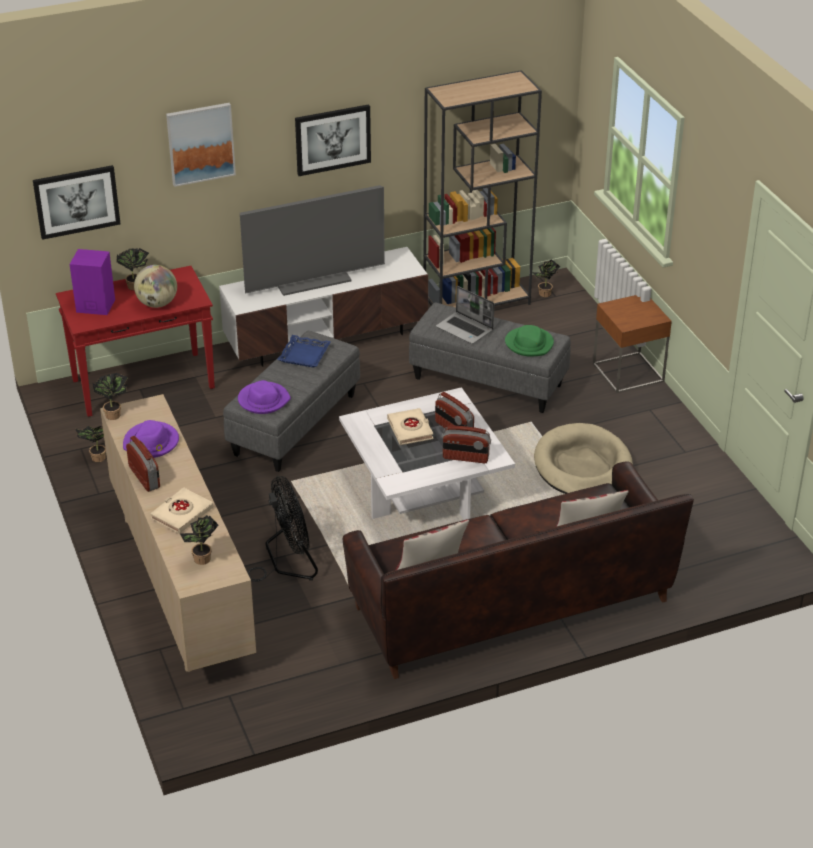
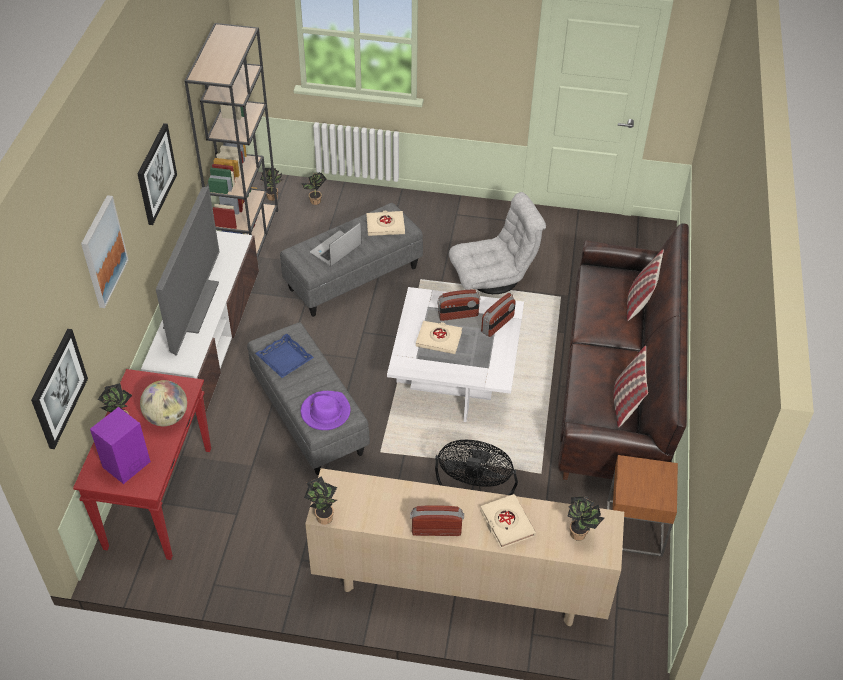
camera: 60 degrees left, 10 degrees up
potted plant [76,426,106,462] -> potted plant moved to [301,172,326,205]
purple hat [123,420,179,458] -> none
laptop [436,286,494,344] -> laptop turned 150 degrees clockwise [310,223,361,267]
green hat [505,325,554,356] -> beige book [366,211,405,236]
beige dog bed [534,423,633,494] -> grey armchair [449,192,546,294]
brown side table [593,295,672,393] -> brown side table moved to [607,455,678,557]

